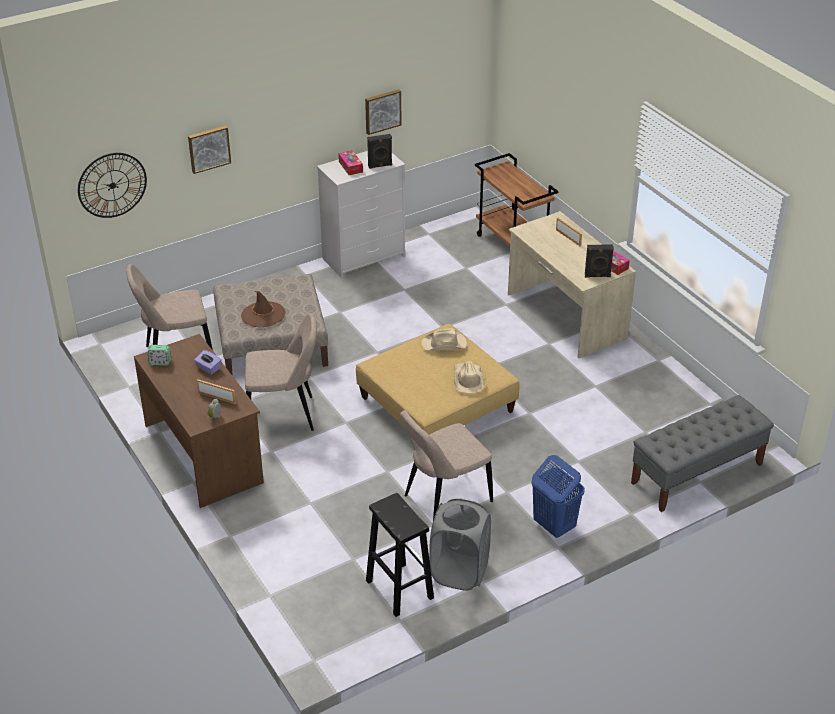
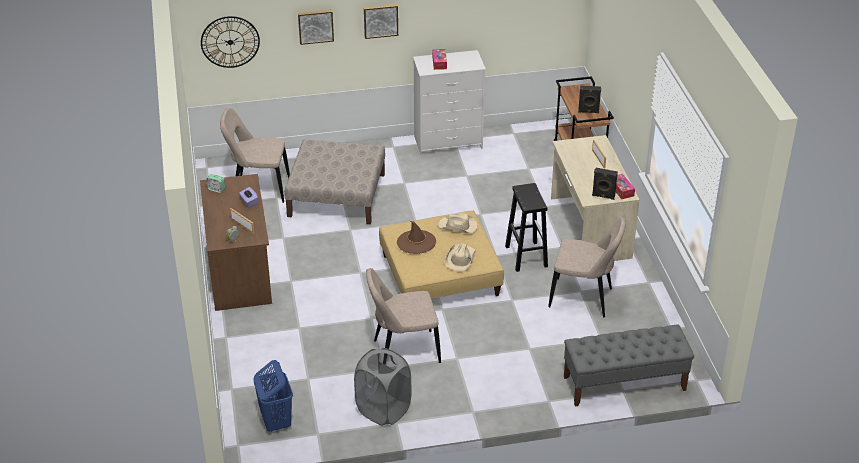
camera: 20 degrees right, 0 degrees up
brown hat [241,291,286,327] -> brown hat moved to [397,221,436,254]
beige chair [245,313,317,431] -> beige chair moved to [548,217,626,317]
picture [365,89,401,135] -> picture moved to [364,4,398,39]
black stool [366,493,434,617] -> black stool moved to [505,183,548,272]
black speaker [367,134,392,169] -> black speaker moved to [578,86,601,113]
blue laundry basket [531,455,585,538] -> blue laundry basket moved to [253,360,293,432]

